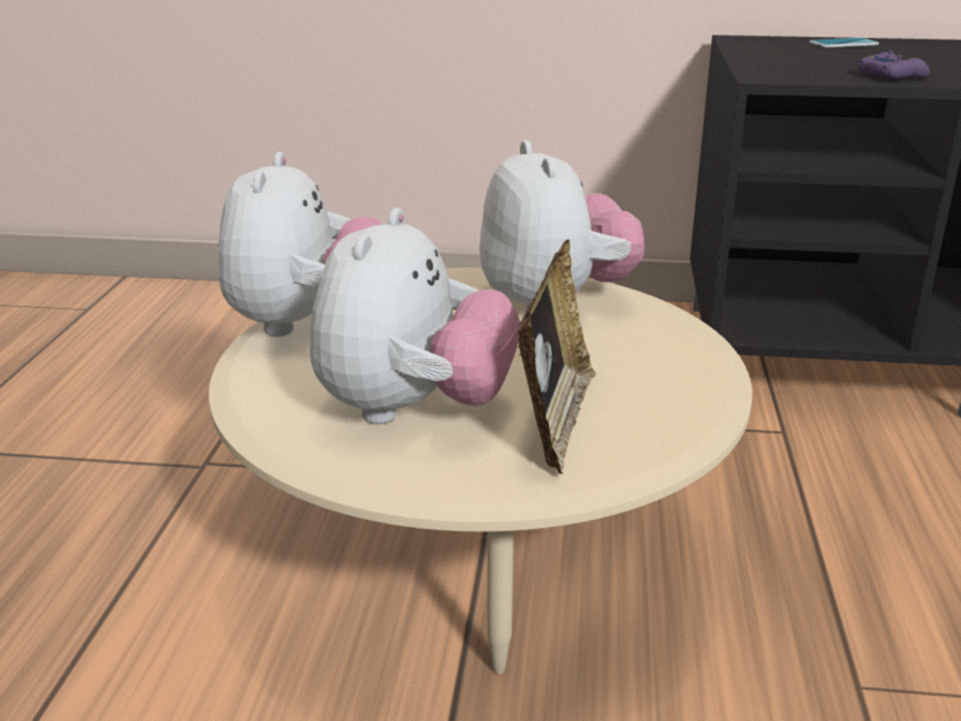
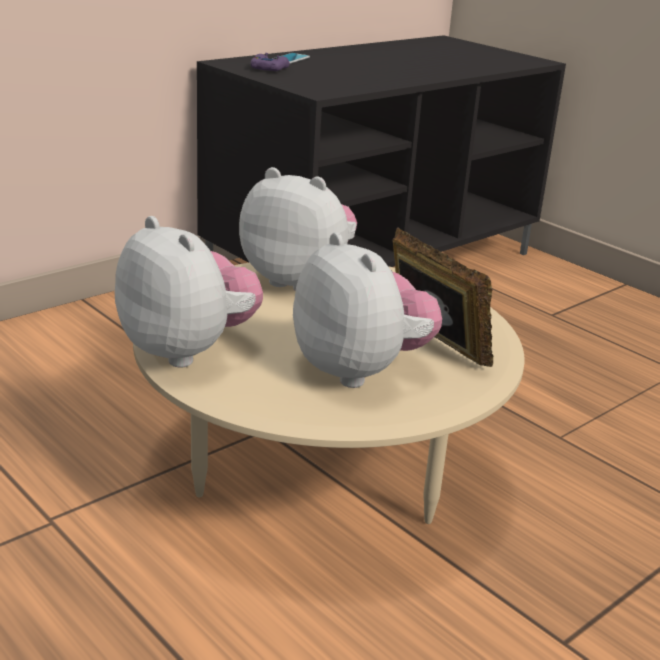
camera: 50 degrees left, 0 degrees up
purple game controller [858,50,930,79] -> purple game controller moved to [250,53,290,71]

